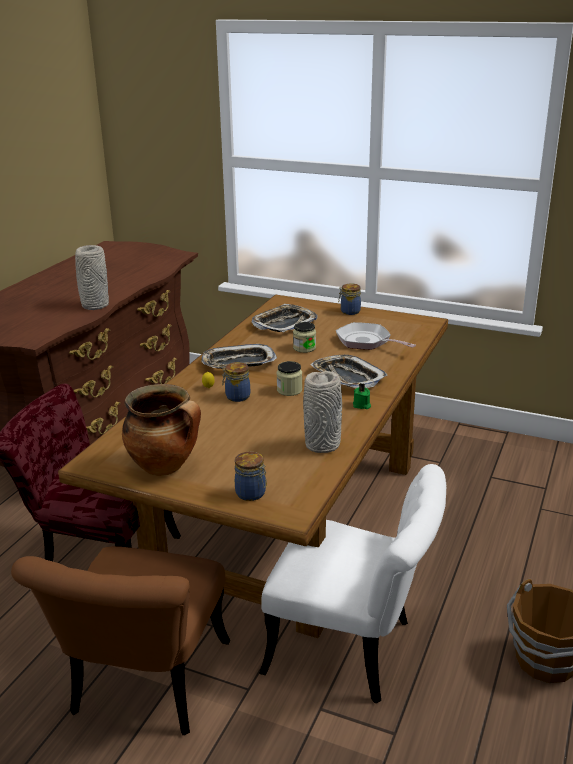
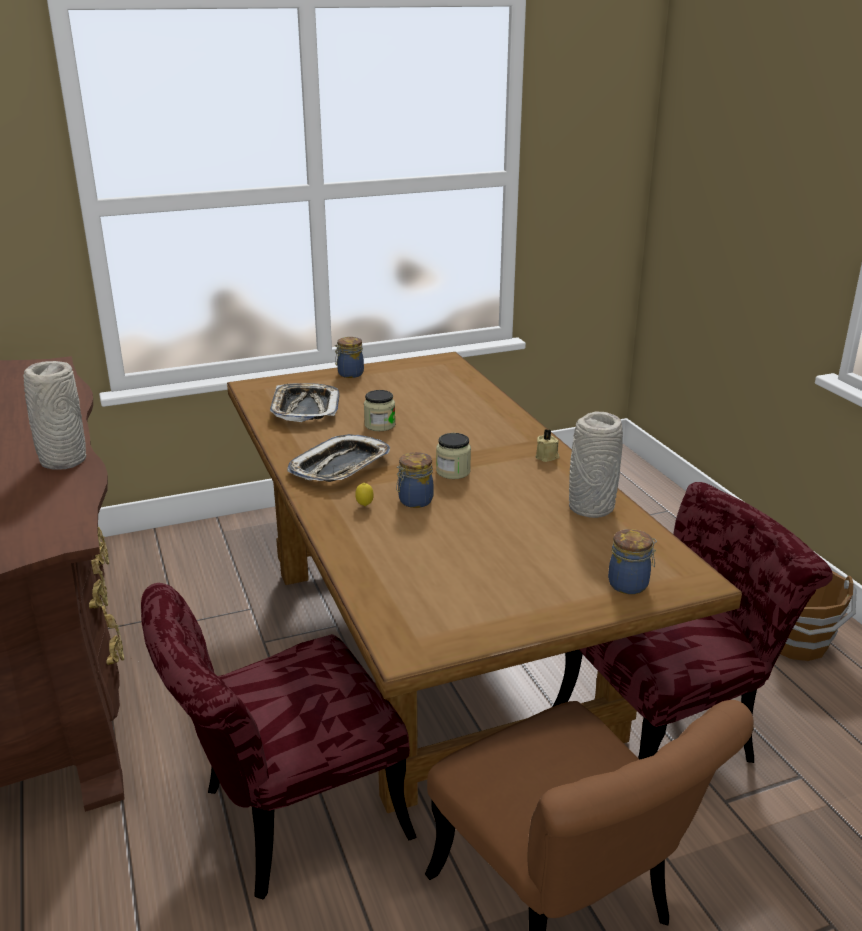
camera: 45 degrees left, 0 degrees up
cooking pot [122,384,201,476] -> none
white chair [259,464,446,703] -> red chair [552,482,833,763]
tray [311,355,388,388] -> none
frying pan [336,322,416,350] -> none
green candle [353,384,371,409] -> beige candle [535,429,559,462]

